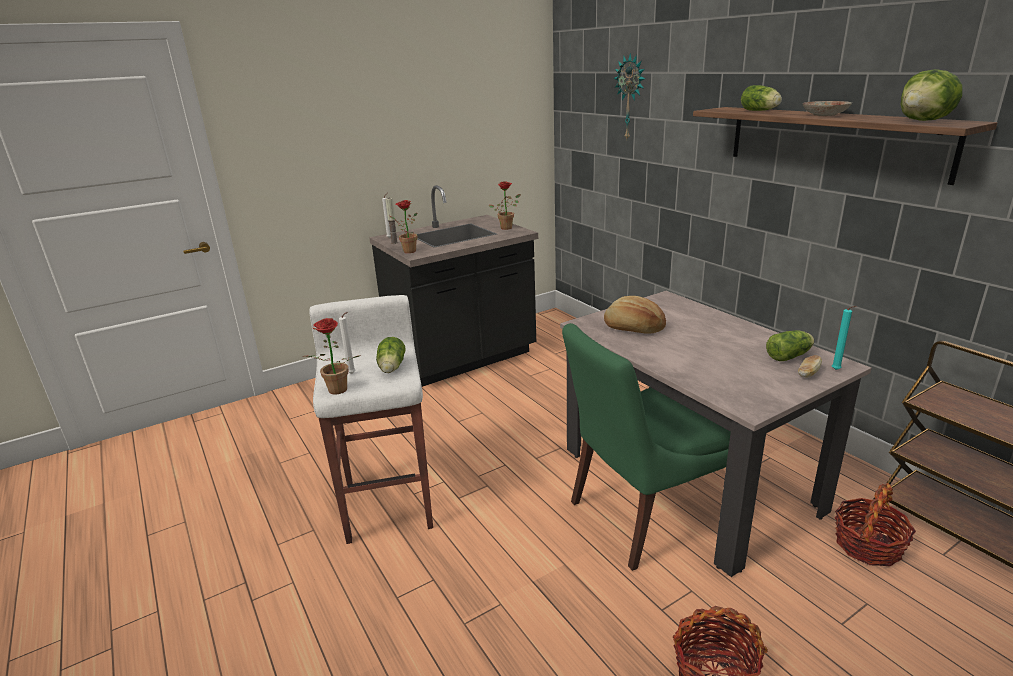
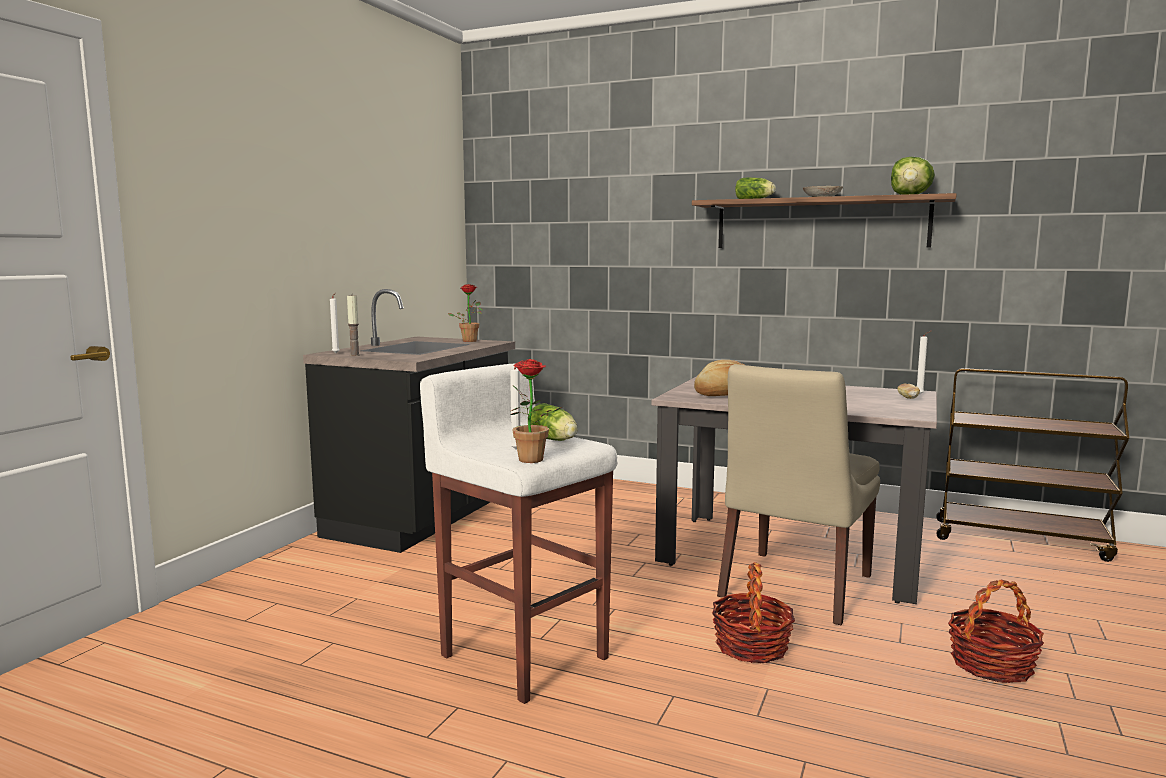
camera: 35 degrees left, 15 degrees down
potted plant [390,200,417,253] -> none
green chair [562,323,731,571] -> beige chair [717,364,880,625]
wall clock [614,53,645,139] -> none
lettuce [766,330,814,361] -> none
turquoise candle [832,306,856,370] -> white candle [917,331,931,395]
basket [835,483,916,567] -> basket moved to [712,562,795,663]

